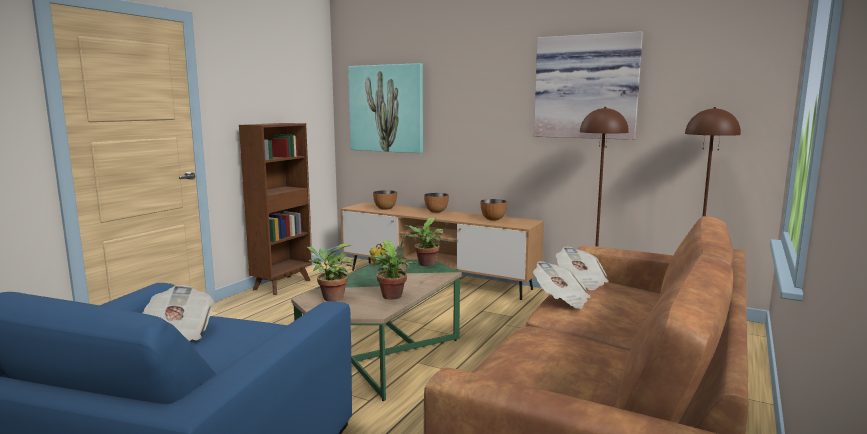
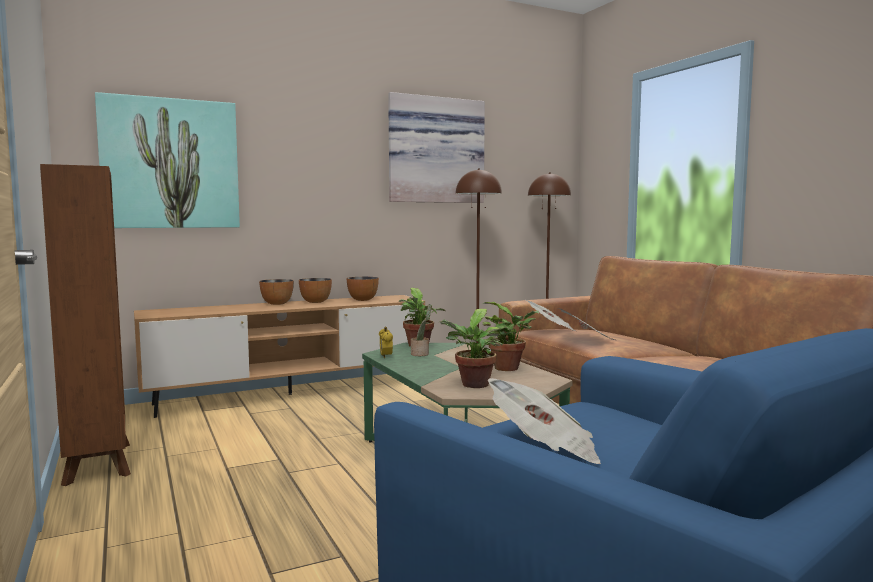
camera: 55 degrees left, 5 degrees down
bowl [373,190,397,210] -> bowl moved to [299,278,332,303]

